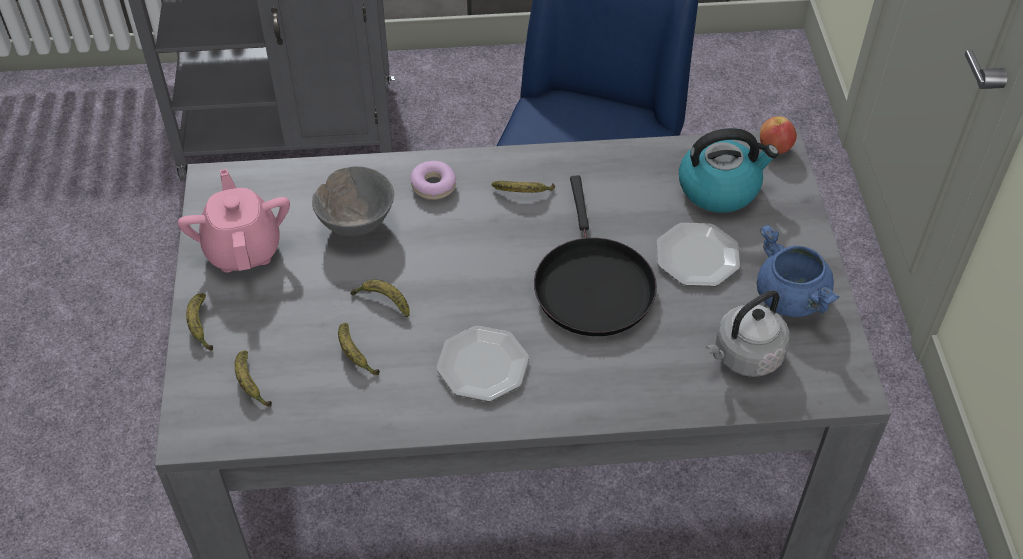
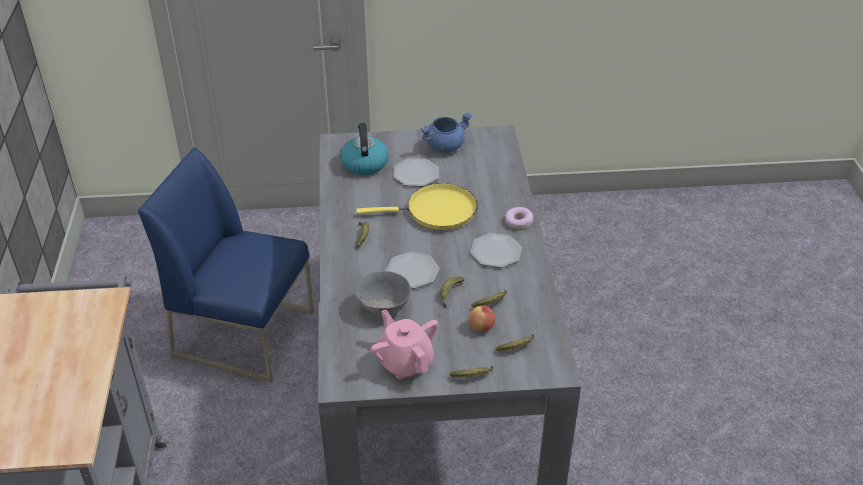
camera: 90 degrees left, 10 degrees down
pink teapot [178,169,290,272] -> pink teapot turned 75 degrees clockwise [370,310,438,379]
donut [411,161,456,200] -> donut moved to [505,207,533,229]
black frying pan [534,176,657,336] -> yellow frying pan [356,183,477,230]
grey kettle [706,290,790,377] -> none
apple [760,116,797,154] -> apple moved to [468,305,496,332]
none -> plate [385,252,440,288]

